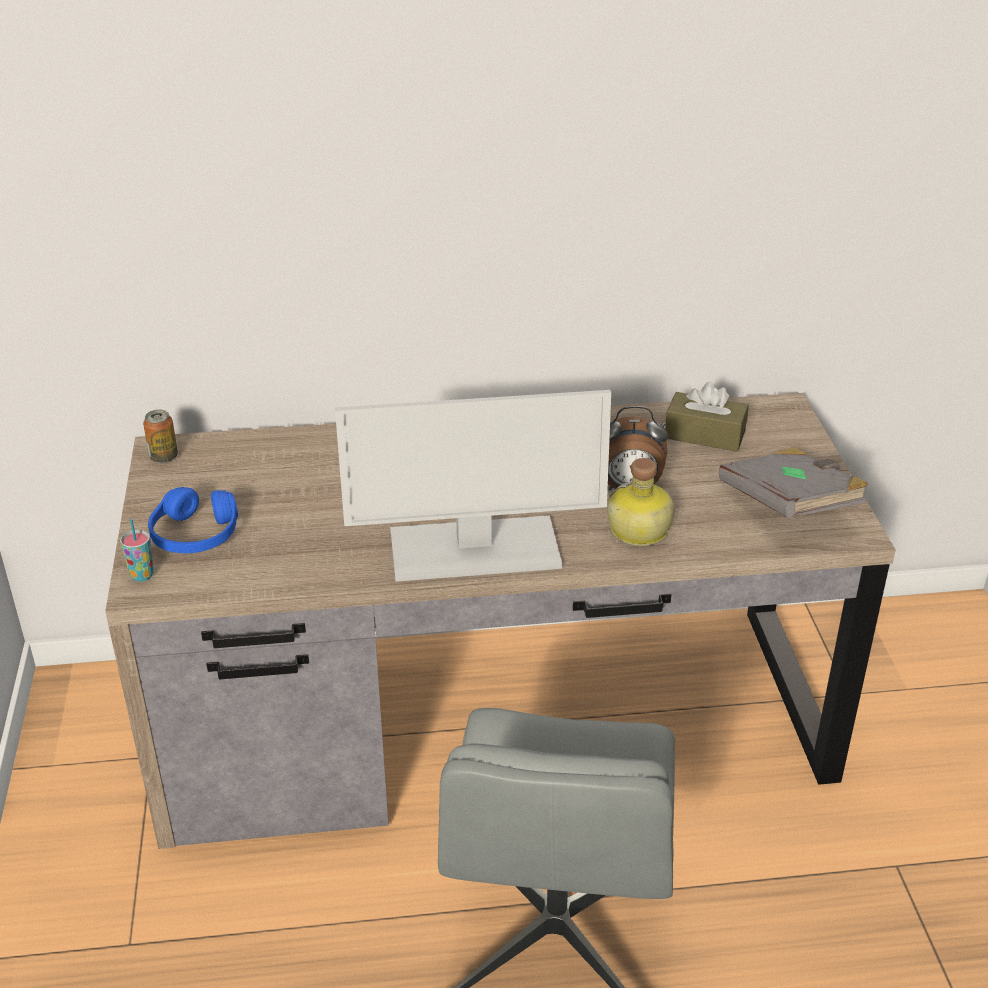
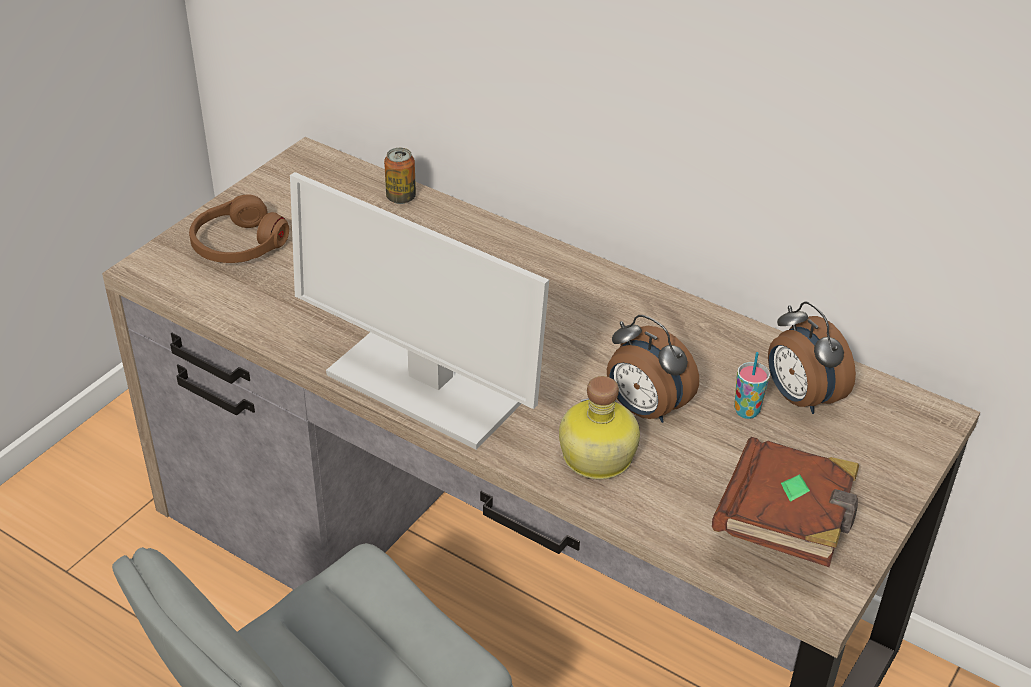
camera: 40 degrees right, 5 degrees up
cup [120,519,154,582] -> cup moved to [734,352,770,419]
can [143,409,178,463] -> can moved to [384,148,416,204]
blue headphones [148,487,238,553] -> brown headphones [189,195,289,263]
brown tissue box [665,382,749,452] -> alarm clock [768,301,856,414]
grey book [719,447,868,518] -> brown book [712,437,859,567]

